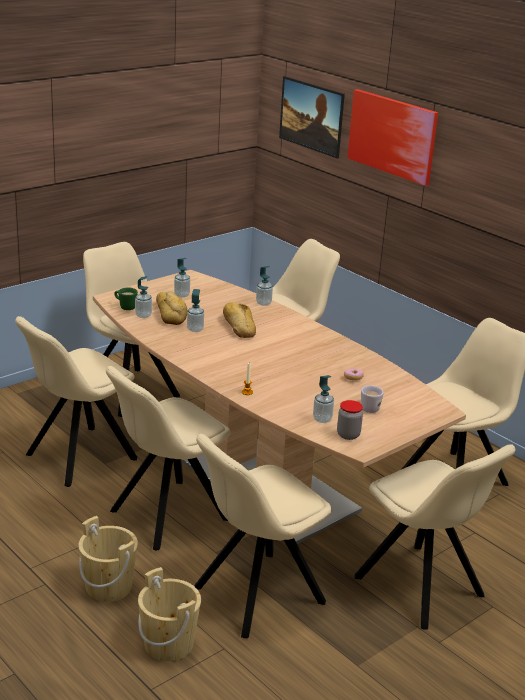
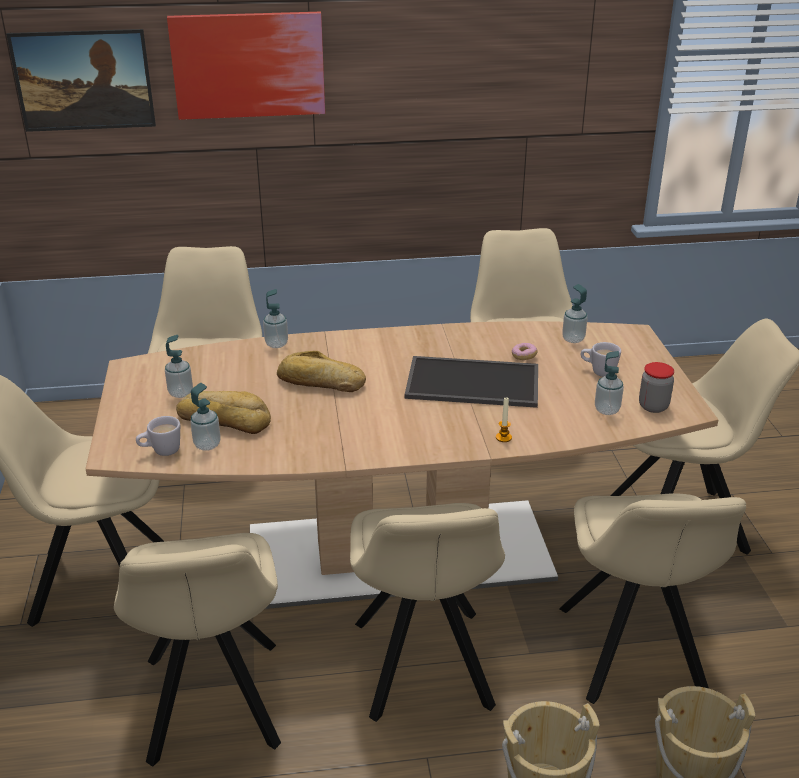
camera: 55 degrees left, 5 degrees up
green mug [114,288,138,310] -> white mug [136,416,180,456]
soap dispenser [187,289,204,332] -> soap dispenser moved to [562,284,587,343]
none -> tray [404,356,538,408]

